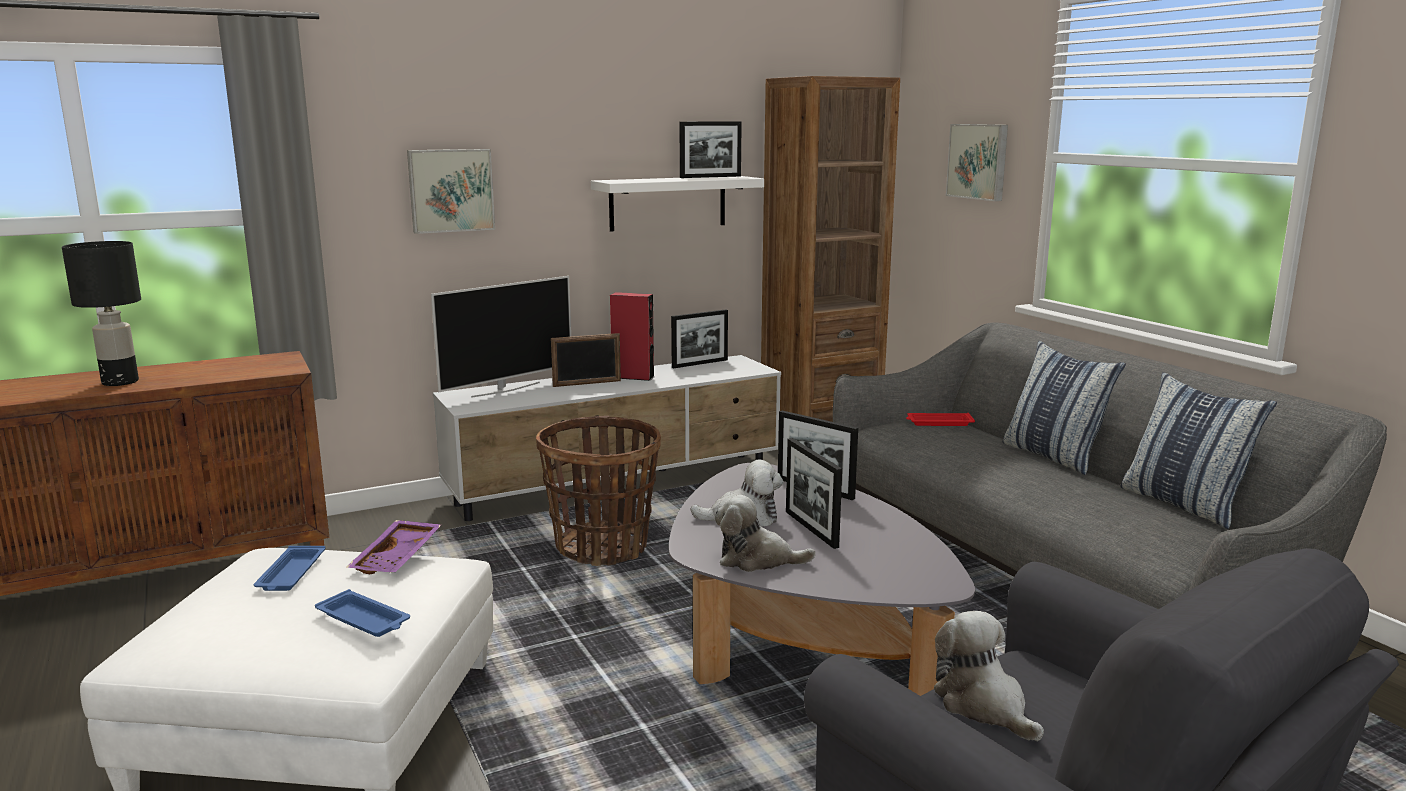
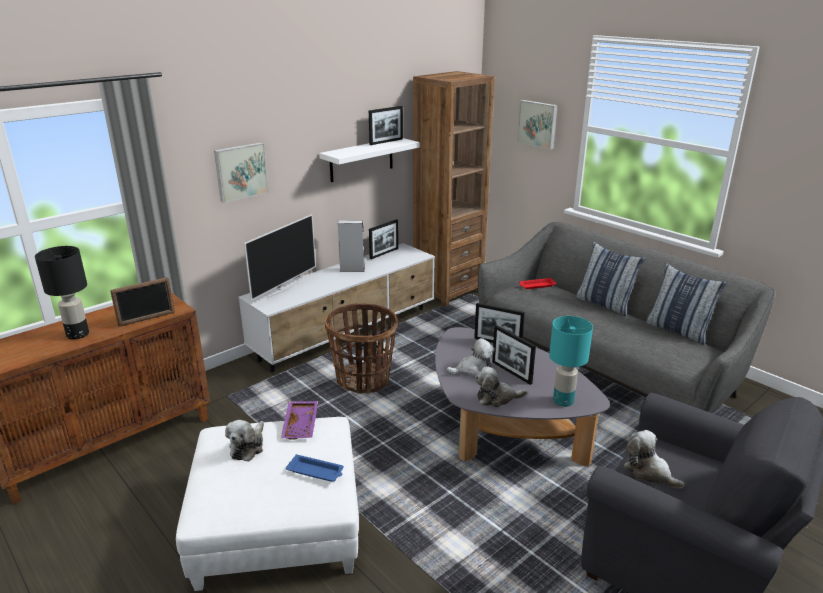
camera: 15 degrees left, 10 degrees up
blue tray [254,546,326,591] -> plush toy [225,420,264,461]
picture frame [551,333,621,387] -> picture frame moved to [110,277,175,327]
red speaker [610,292,654,381] -> grey speaker [338,220,365,272]
none -> turquoise table lamp [549,316,593,407]

